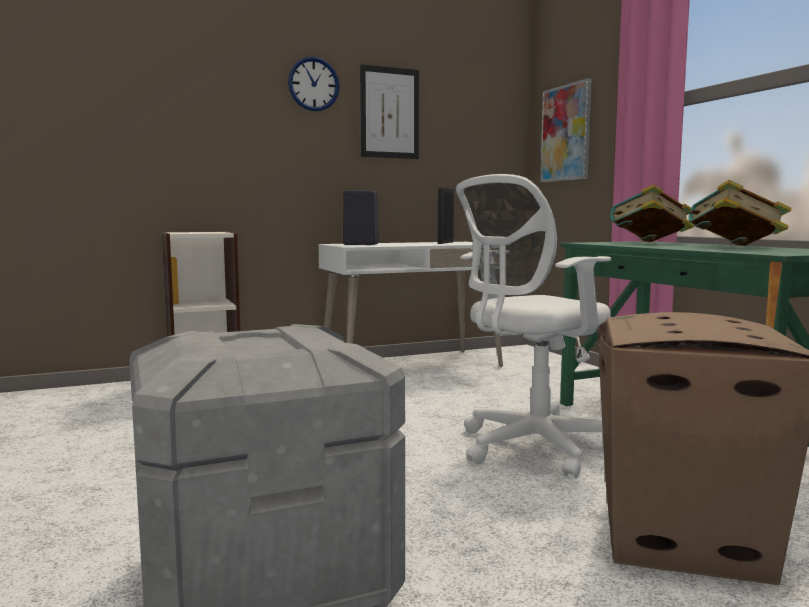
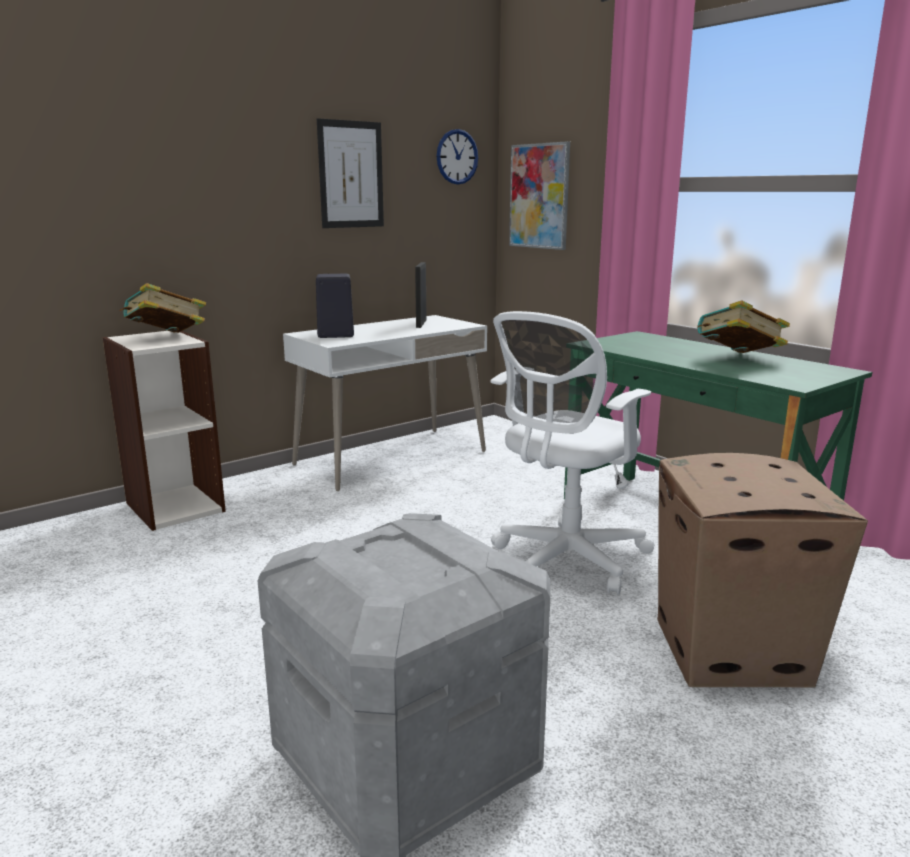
camera: 15 degrees left, 10 degrees up
wall clock [288,57,340,111] -> wall clock moved to [437,129,479,184]
book [610,184,694,242] -> book moved to [119,283,206,333]

